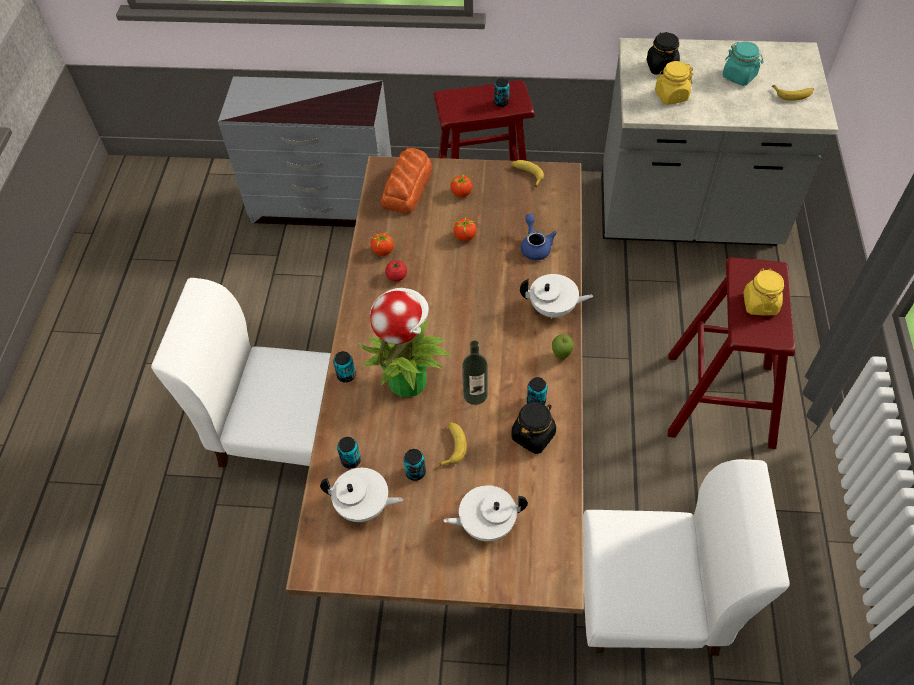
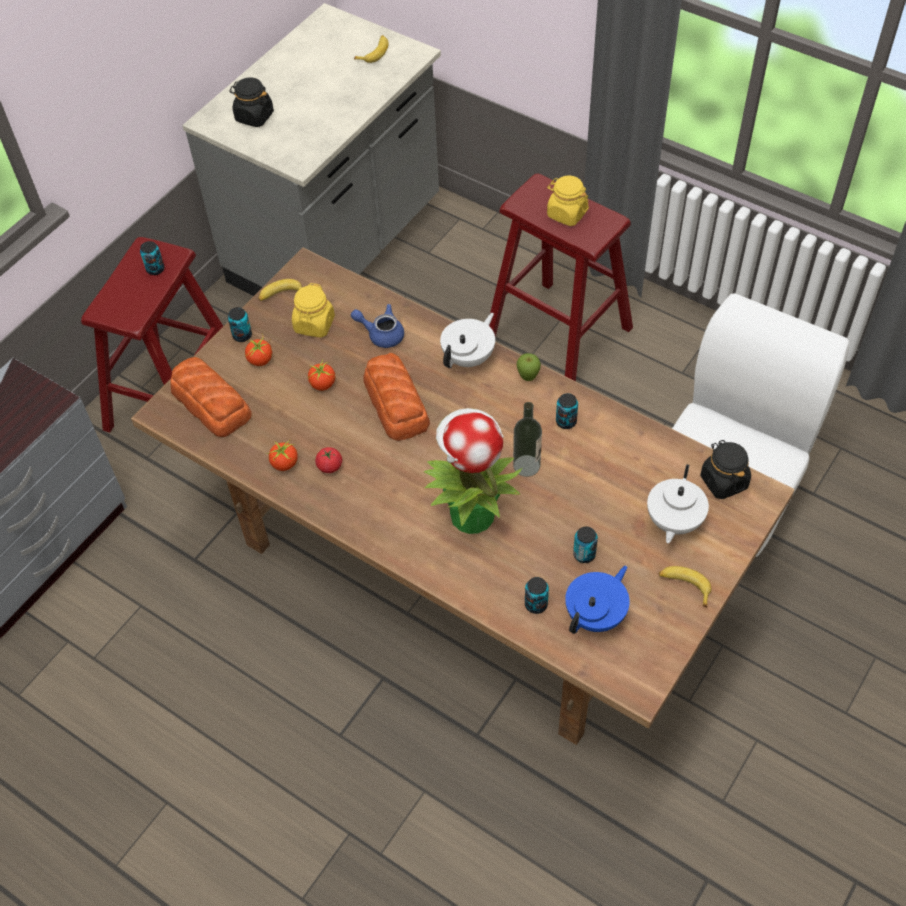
camera: 60 degrees left, 0 degrees up
white chair [151,278,331,468] -> none
white teapot [320,468,404,522] -> blue teapot [565,565,630,634]
can [333,351,356,383] -> can moved to [228,307,252,342]
banana [439,421,467,467] -> banana moved to [658,566,712,608]
black jar [511,400,556,454] -> black jar moved to [700,440,751,499]
yellow jar [655,61,694,105] -> yellow jar moved to [292,283,335,338]
turquoise jar [723,42,764,86] -> none
none -> bread [363,353,430,441]

